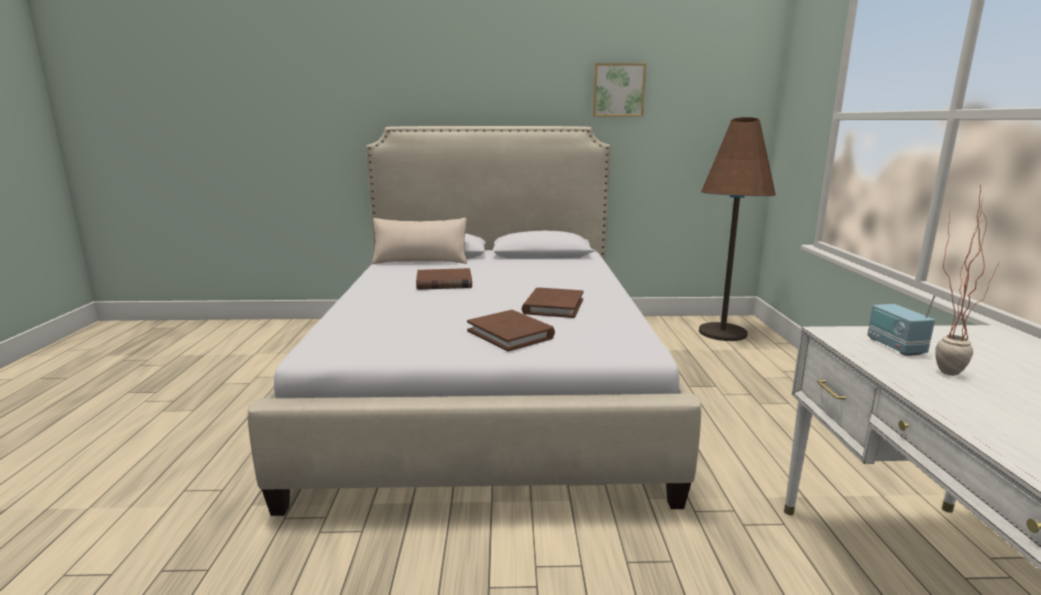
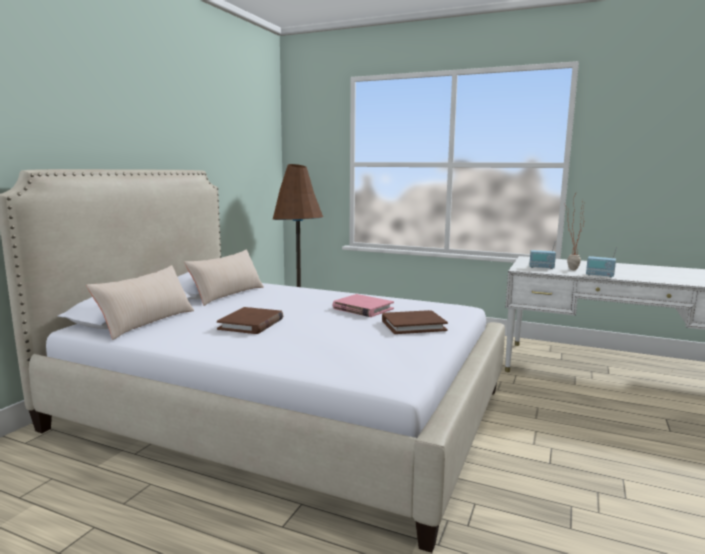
camera: 65 degrees left, 5 degrees down
brown book [522,288,583,318] -> pink book [333,294,394,317]
picture [593,63,646,116] -> none
none -> beige pillow [184,249,264,306]
none -> radio [586,247,617,278]

